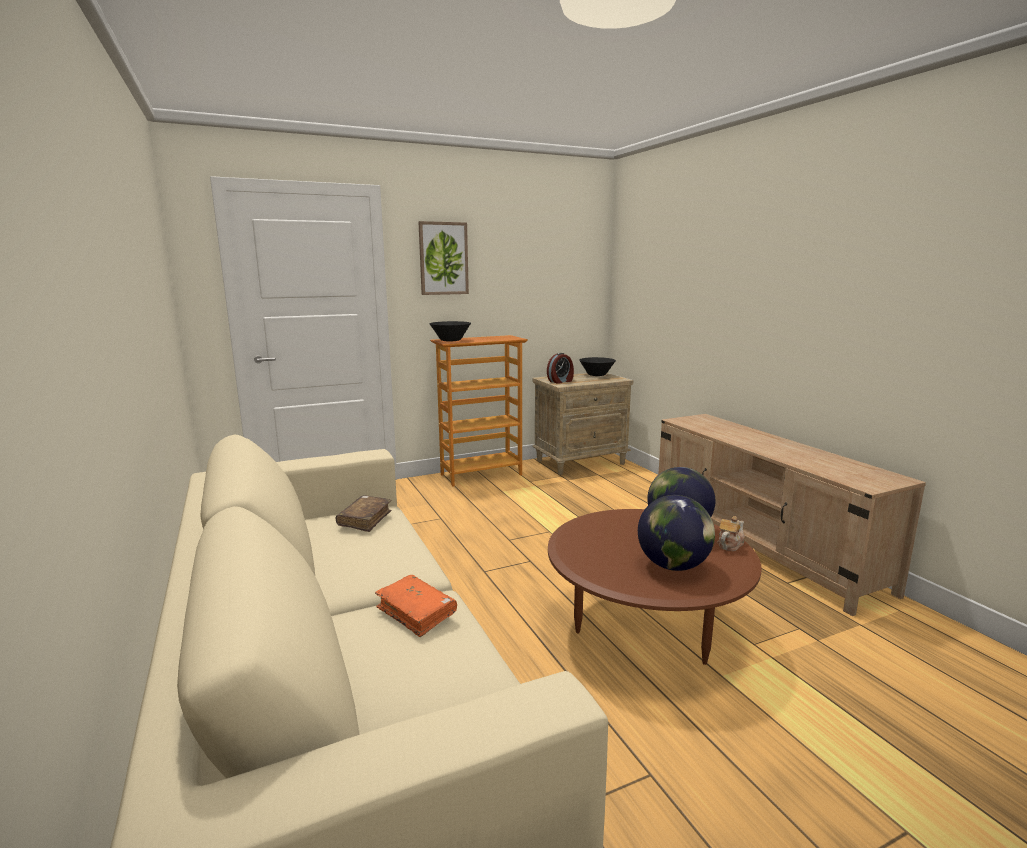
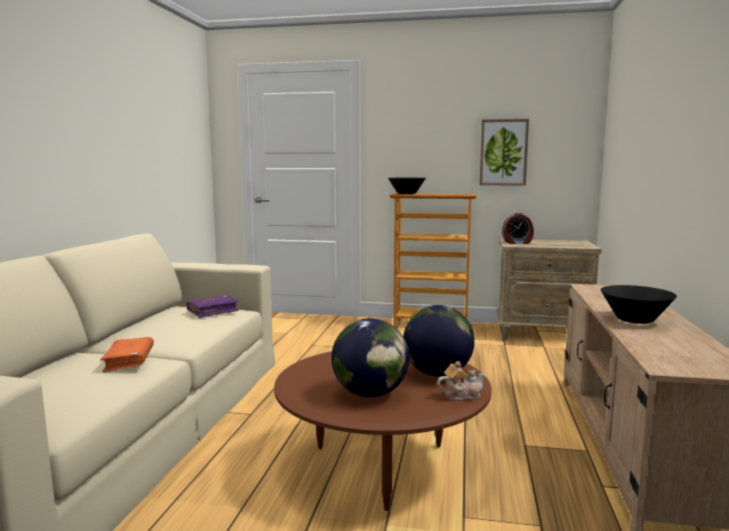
camera: 35 degrees right, 5 degrees down
brown book [336,495,392,532] -> purple book [187,295,239,318]
picture [418,221,469,295] -> picture moved to [480,119,529,186]
black bowl [579,357,616,376] -> black bowl moved to [601,285,677,324]

